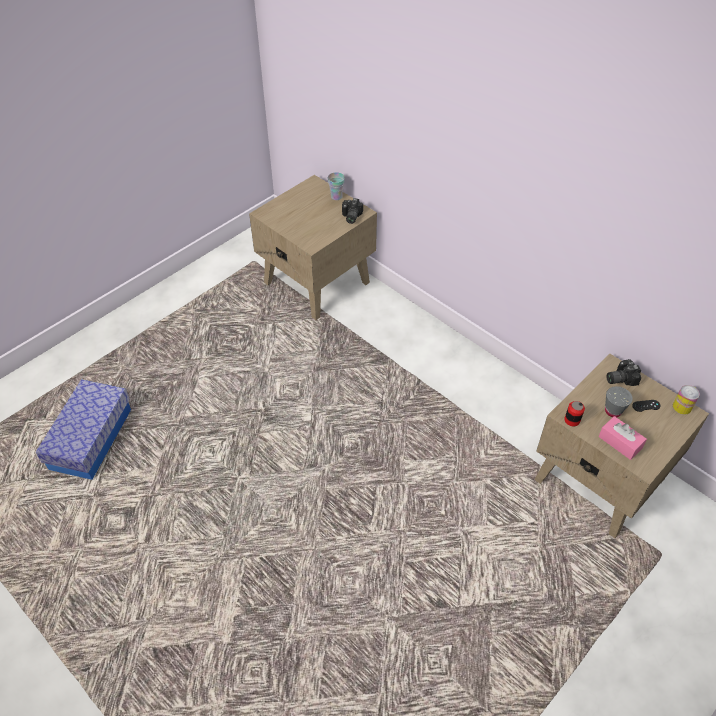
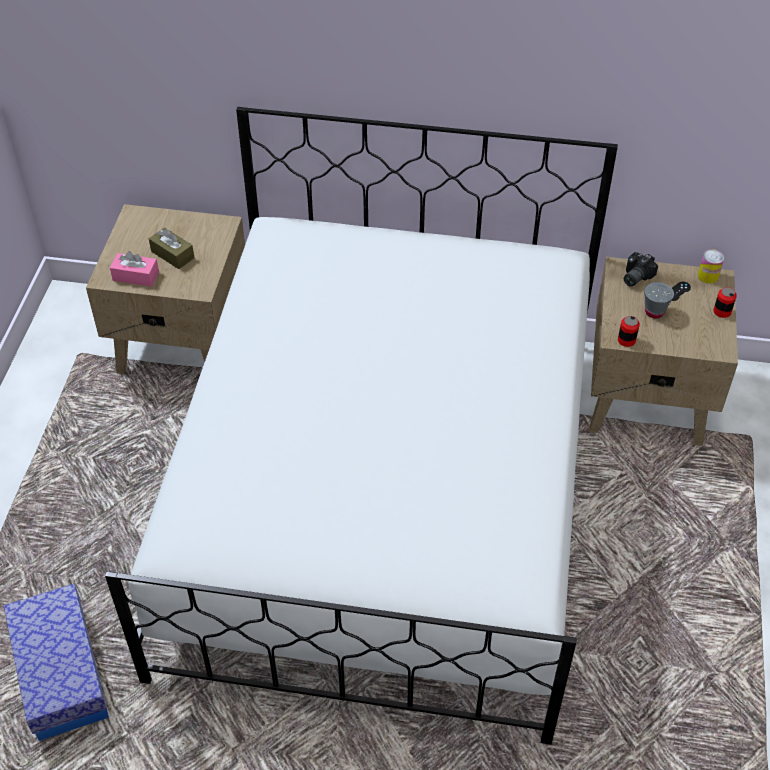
camera: 35 degrees left, 0 degrees up
cup [328,172,345,200] -> none
camera [342,198,363,224] -> none
pink tissue box [599,416,647,460] -> pink tissue box moved to [110,251,159,287]
none -> white bed [105,107,618,745]
none -> brown tissue box [149,227,195,269]
none -> can [713,287,737,318]

